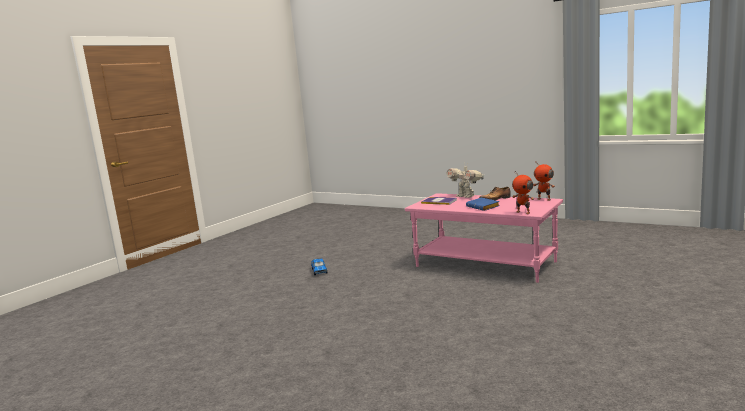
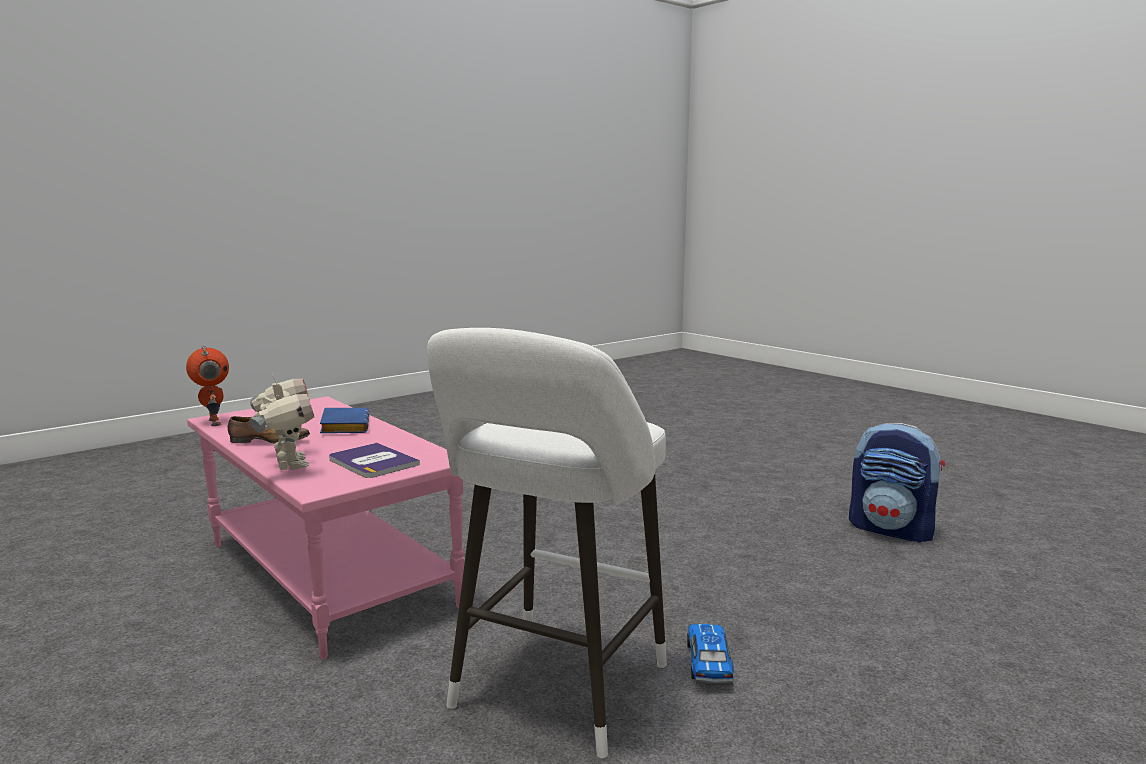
camera: 165 degrees left, 0 degrees up
toy robot [512,172,534,214] -> none
none -> white stool [427,328,667,758]
none -> backpack [849,423,945,543]

